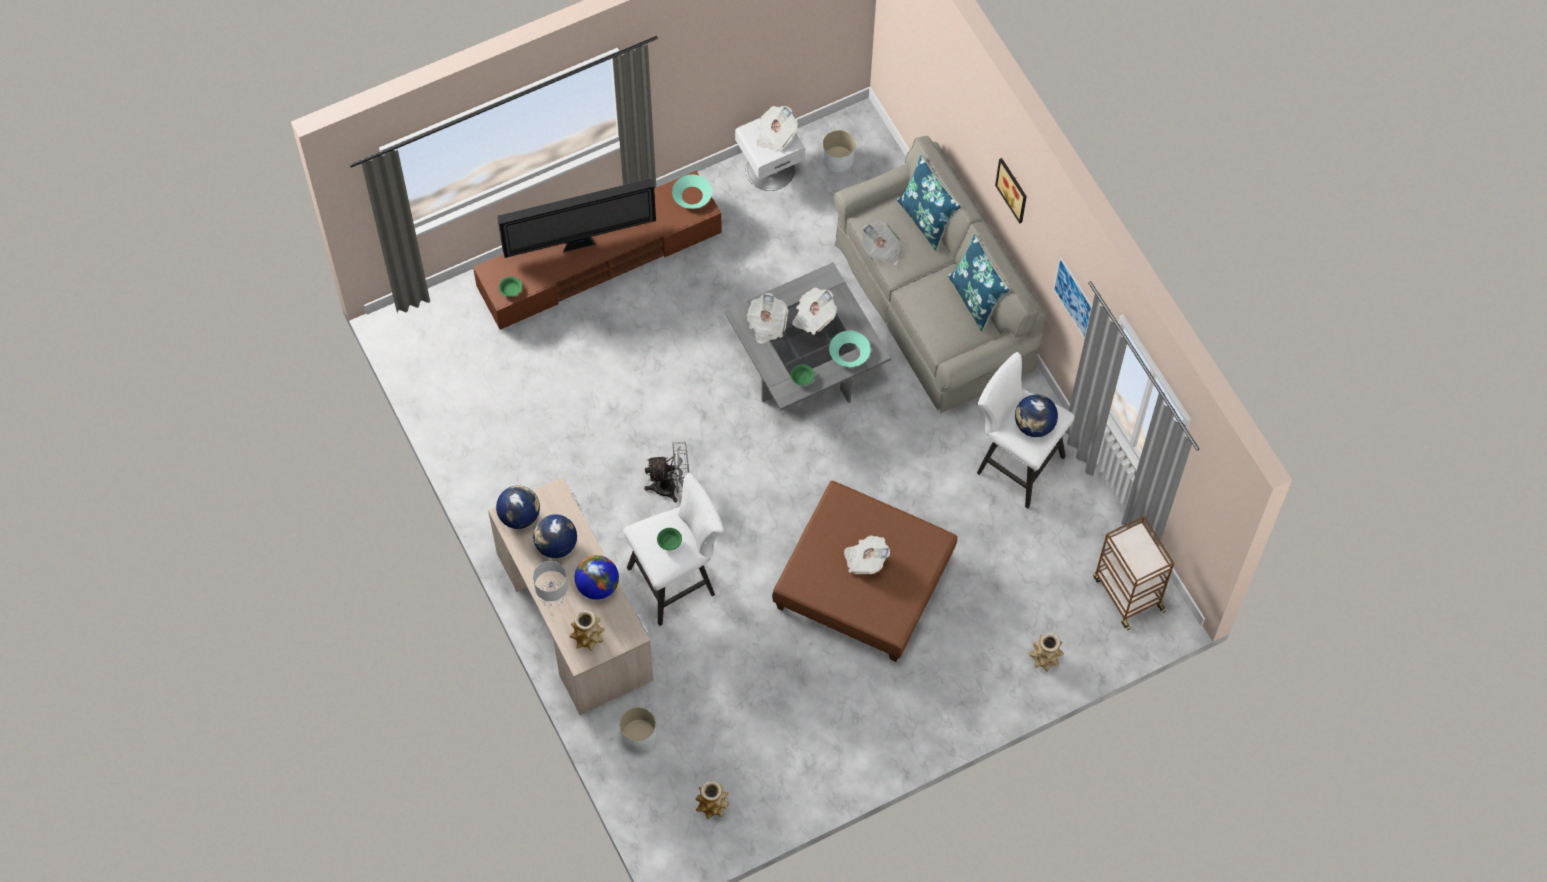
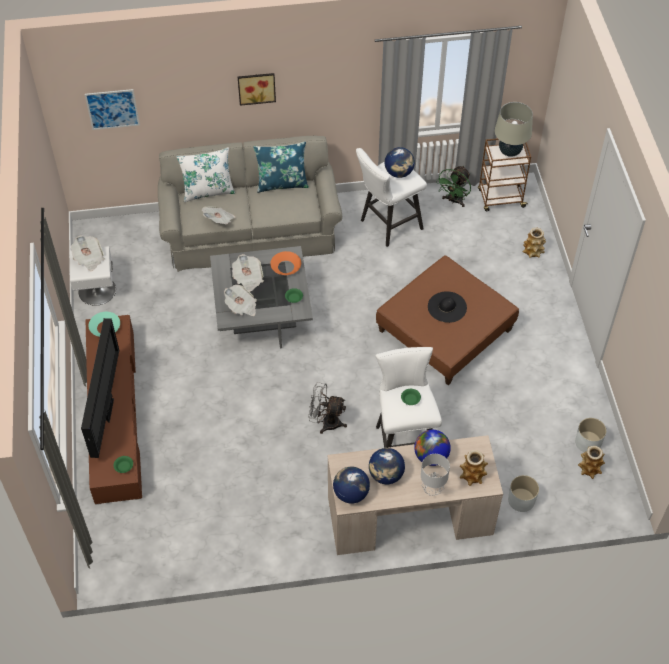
camera: 70 degrees left, 10 degrees down
grey fan [644,442,689,503] -> grey fan turned 90 degrees counterclockwise [308,382,347,434]
white planter [823,130,855,173] -> white planter moved to [575,418,606,453]
turquoise bowl [829,331,871,367] -> orange bowl [270,251,301,275]
newspaper [844,535,890,574] -> black hat [428,291,467,323]
blue pillow [897,155,961,251] -> white pillow [176,147,235,202]
picture [1053,256,1092,339] -> picture moved to [85,89,140,130]
none -> green fan [436,166,471,207]
none -> beige table lamp [495,102,533,157]

